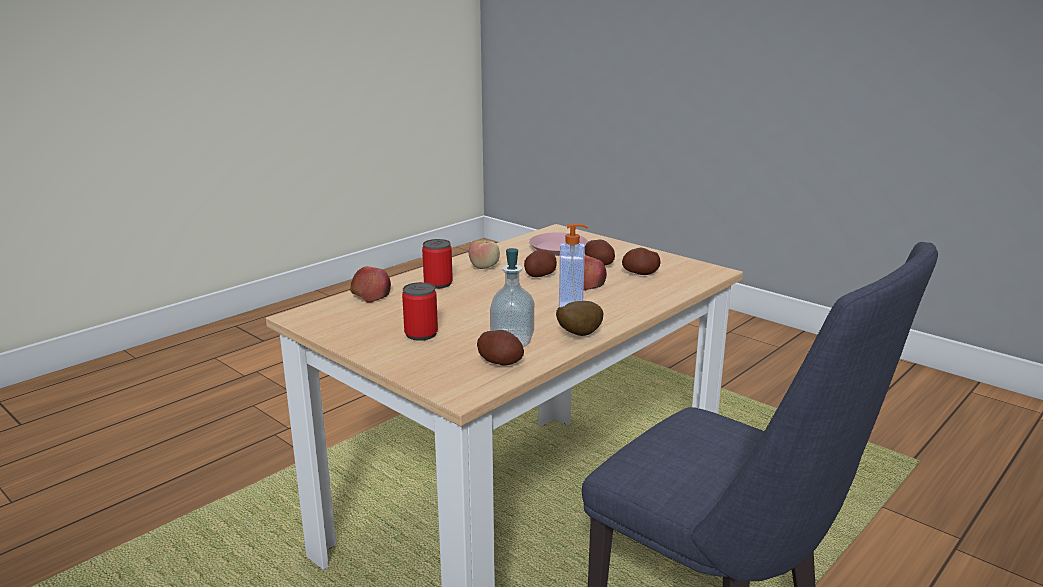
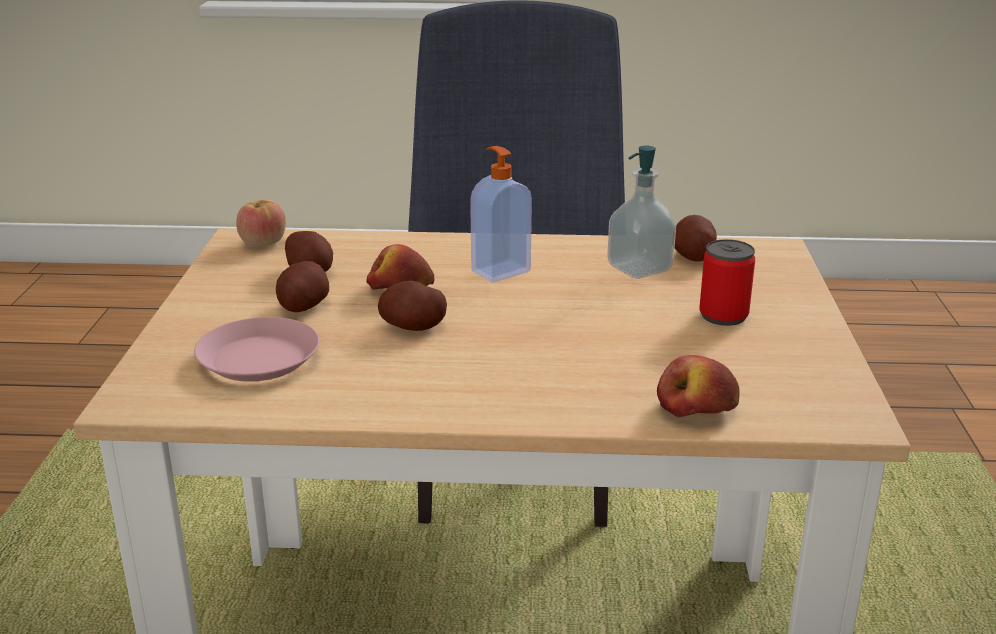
camera: 130 degrees left, 5 degrees up
can [422,239,453,289] -> none
apple [468,240,500,269] -> apple moved to [236,199,286,247]
potato [556,301,604,336] -> none

